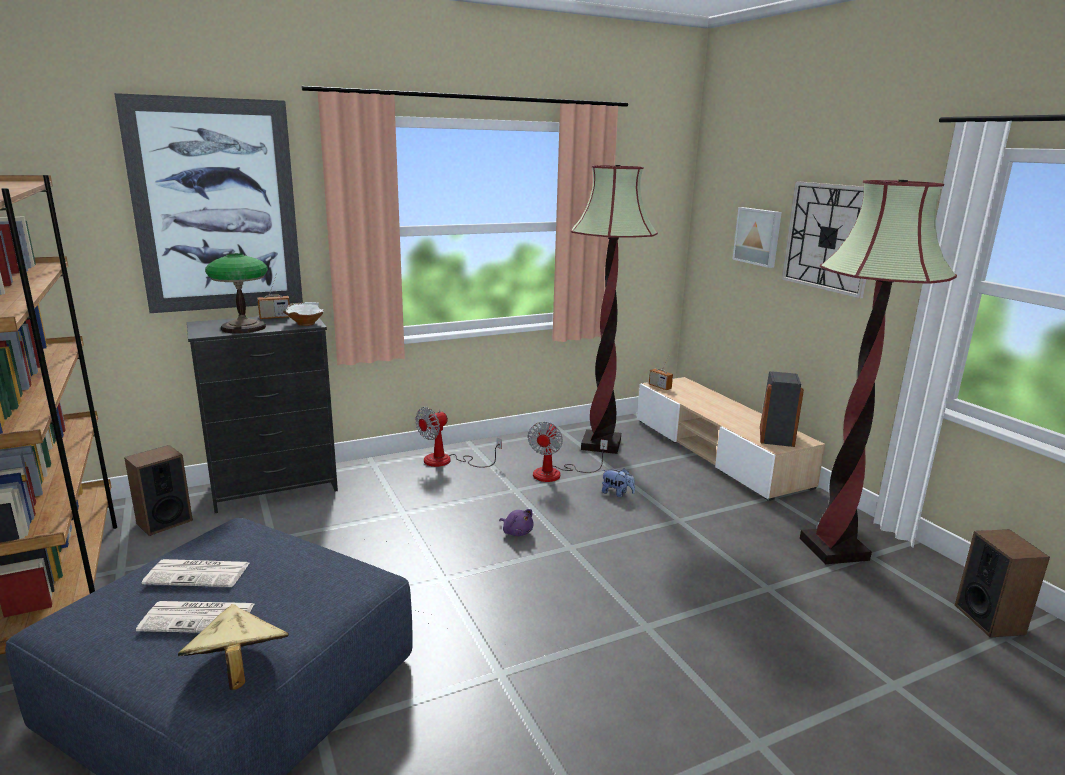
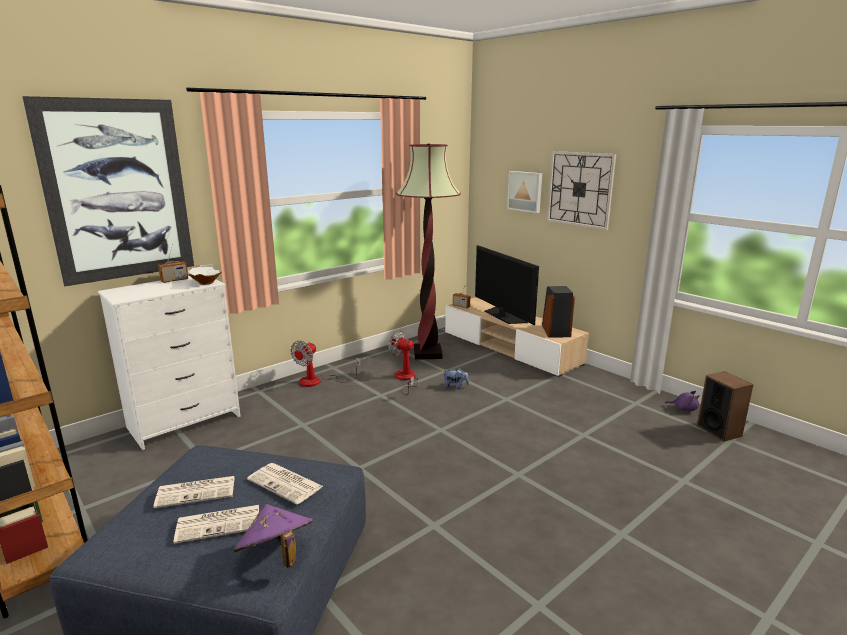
camera: 15 degrees left, 0 degrees up
speaker [124,445,193,536] -> none
beige hat [178,604,289,690] -> purple hat [233,504,313,568]
black dresser [187,316,338,513] -> white dresser [98,276,240,450]
table lamp [205,253,268,333] -> none
purple plush toy [499,509,534,536] -> purple plush toy moved to [665,391,700,411]
fan [528,421,608,482] -> fan turned 120 degrees clockwise [389,330,419,395]
floor lamp [800,180,957,564] -> none
none -> newspaper [247,463,323,504]
none -> television [475,245,539,325]

